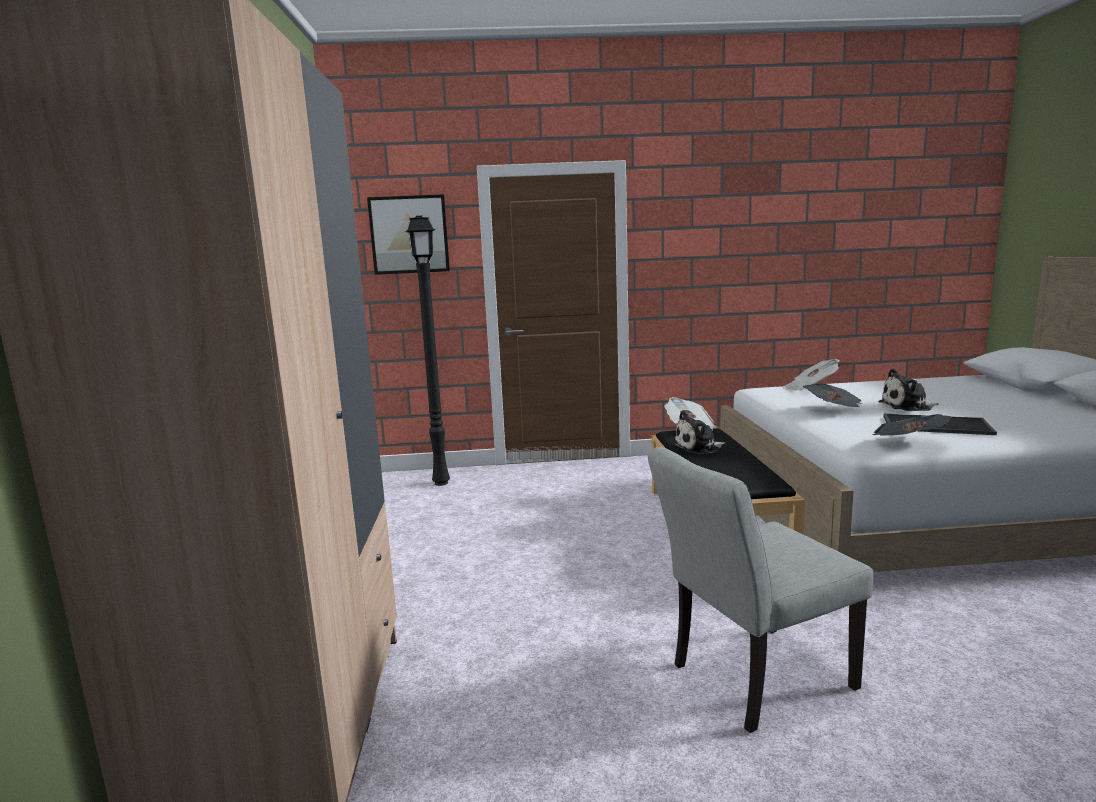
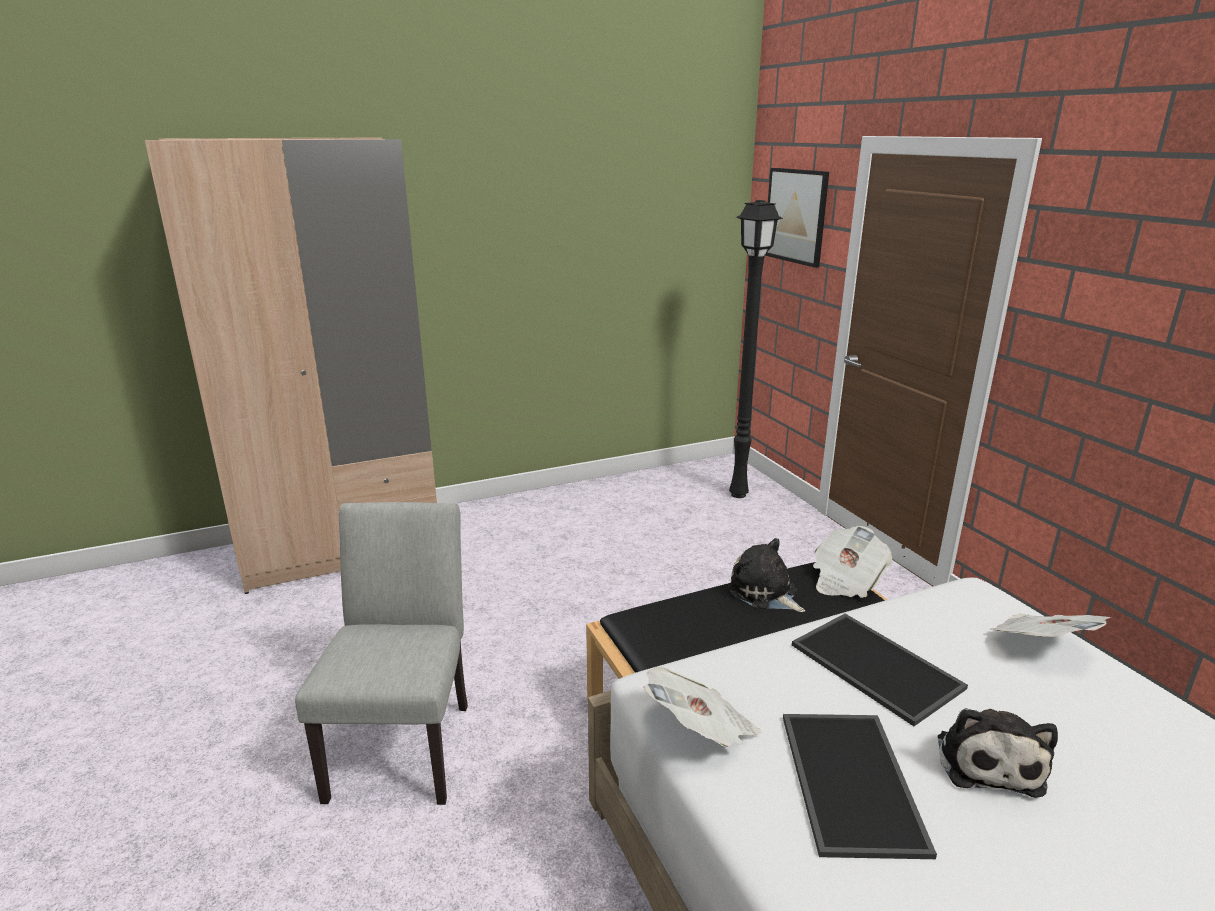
camera: 70 degrees right, 10 degrees up
grey chair [648,447,874,733] -> grey chair turned 45 degrees clockwise [295,502,468,805]
newspaper [803,383,862,407] -> tray [792,614,968,726]
plush toy [879,369,939,411] -> plush toy turned 150 degrees counterclockwise [938,708,1058,798]

